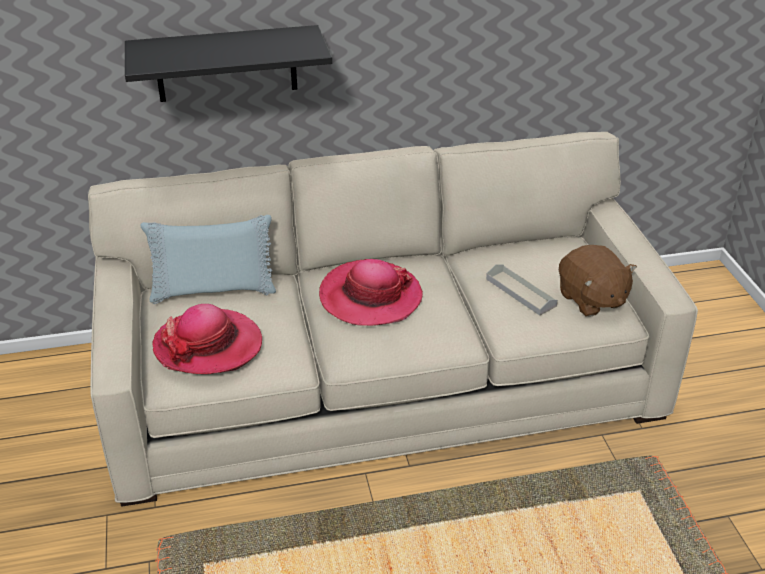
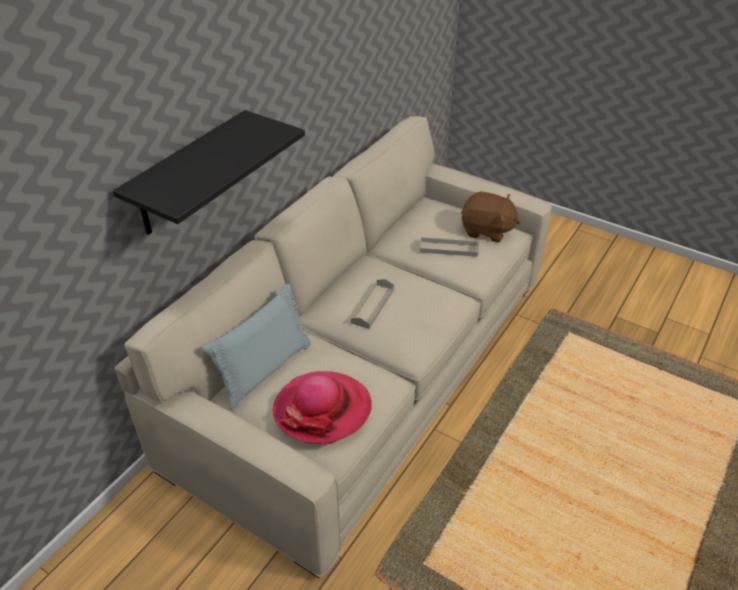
camera: 45 degrees left, 5 degrees up
hat [319,259,423,326] -> grey tray [351,279,394,329]

